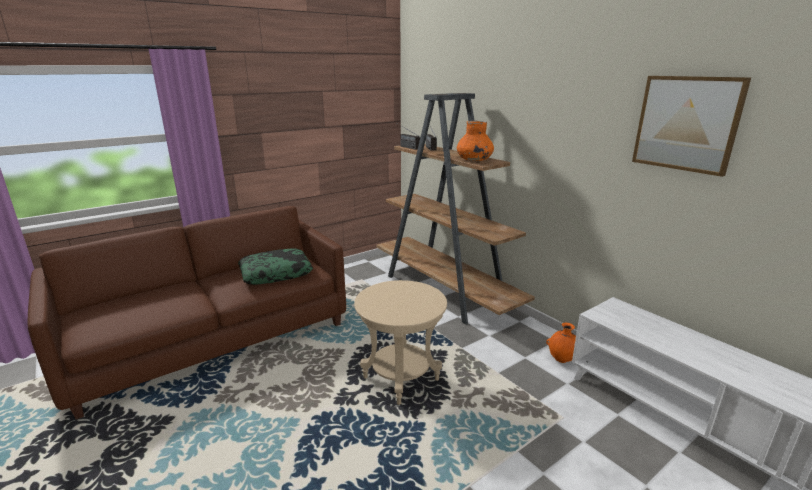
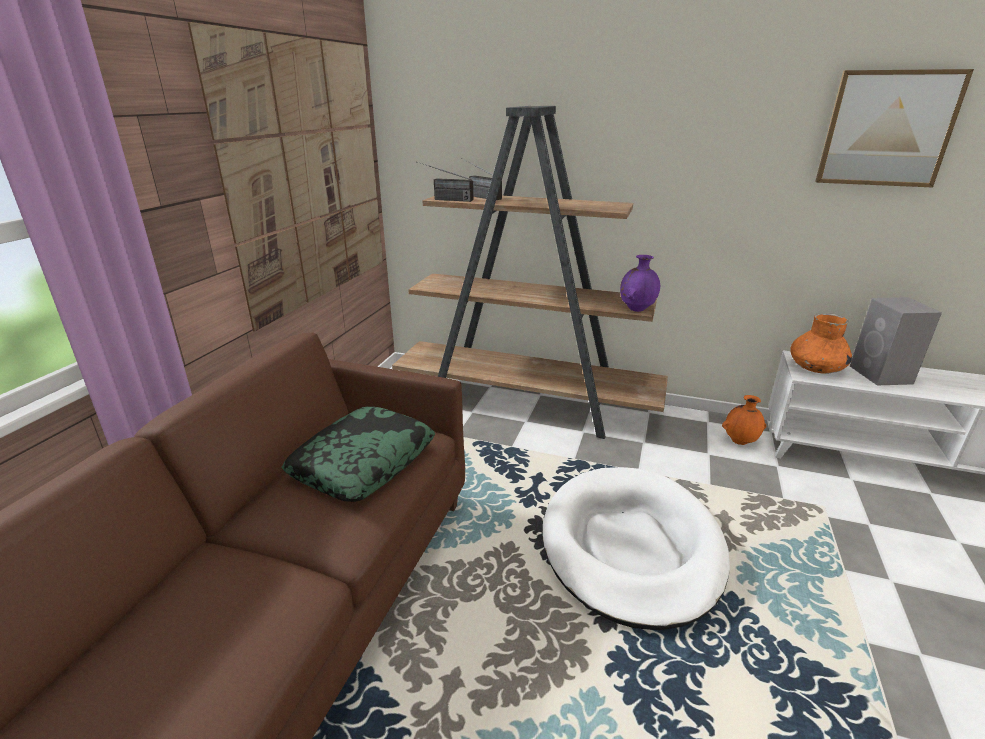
camera: 35 degrees left, 5 degrees up
beige side table [354,280,447,405] -> white dog bed [542,467,730,630]
orange vase [457,121,494,161] -> orange vase moved to [790,313,852,374]
none -> picture [187,22,383,331]
none -> purple vase [620,255,660,312]
none -> grey speaker [850,297,942,385]

